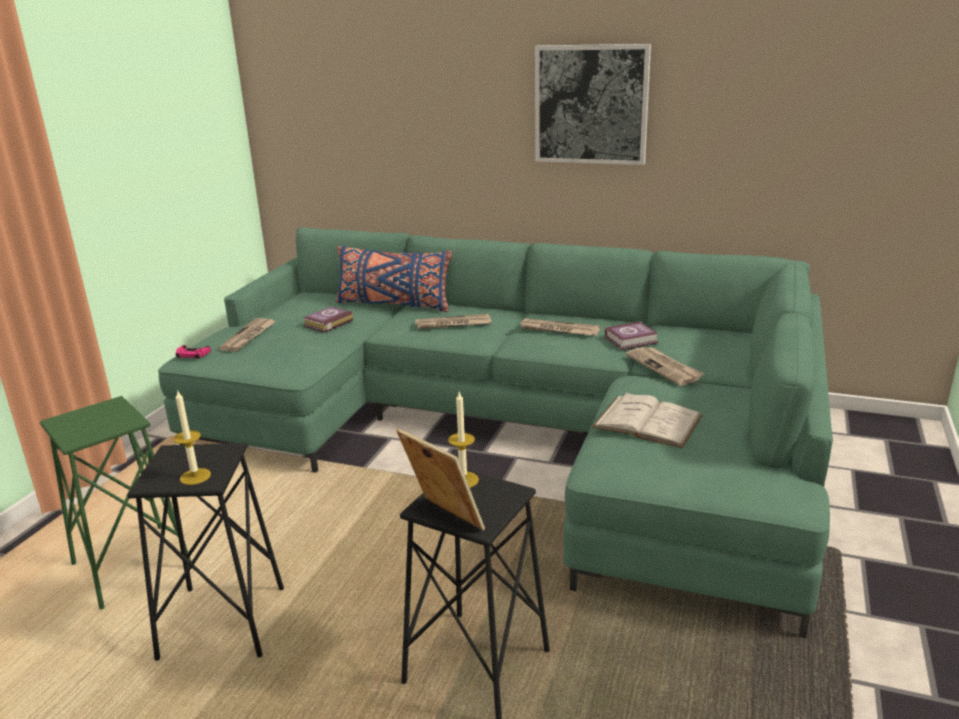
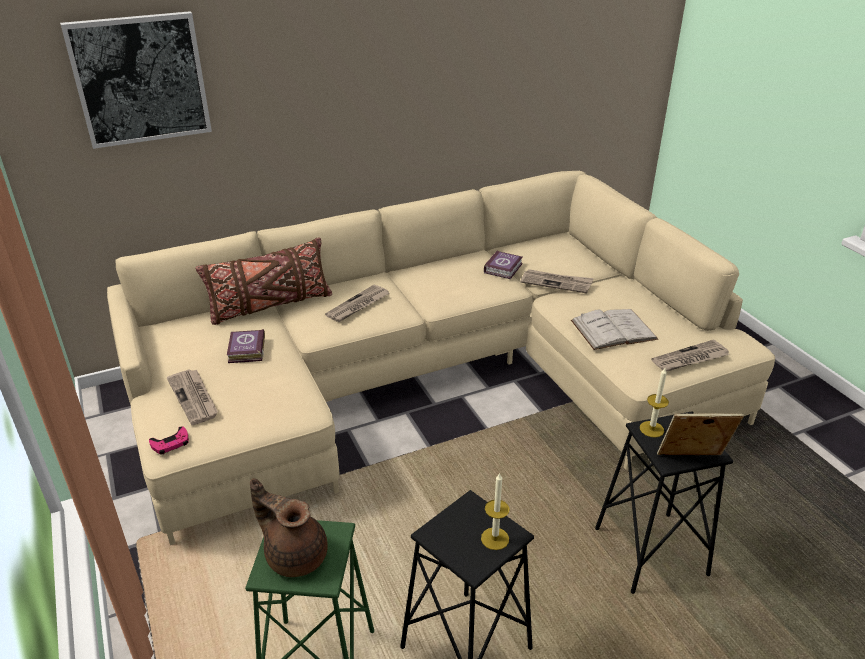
camera: 45 degrees left, 10 degrees up
green sofa [158,227,833,638] -> beige sofa [107,171,775,545]
blue pillow [336,246,452,312] -> brown pillow [195,237,332,325]
newspaper [520,318,600,336] -> newspaper moved to [652,339,730,372]
picture [535,44,651,165] -> picture moved to [60,11,212,149]
none -> brown teapot [250,478,328,577]

